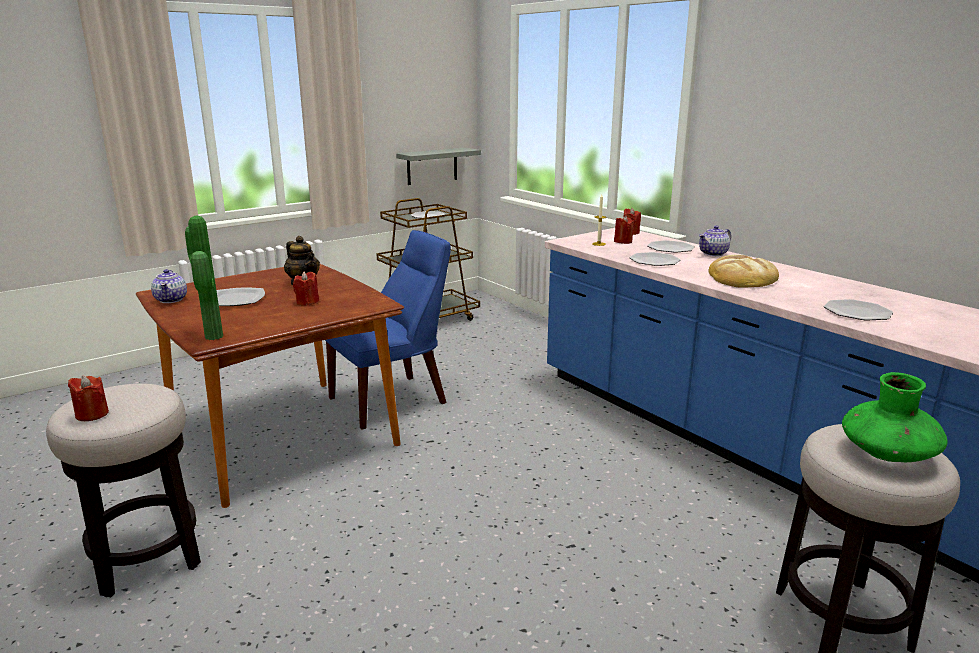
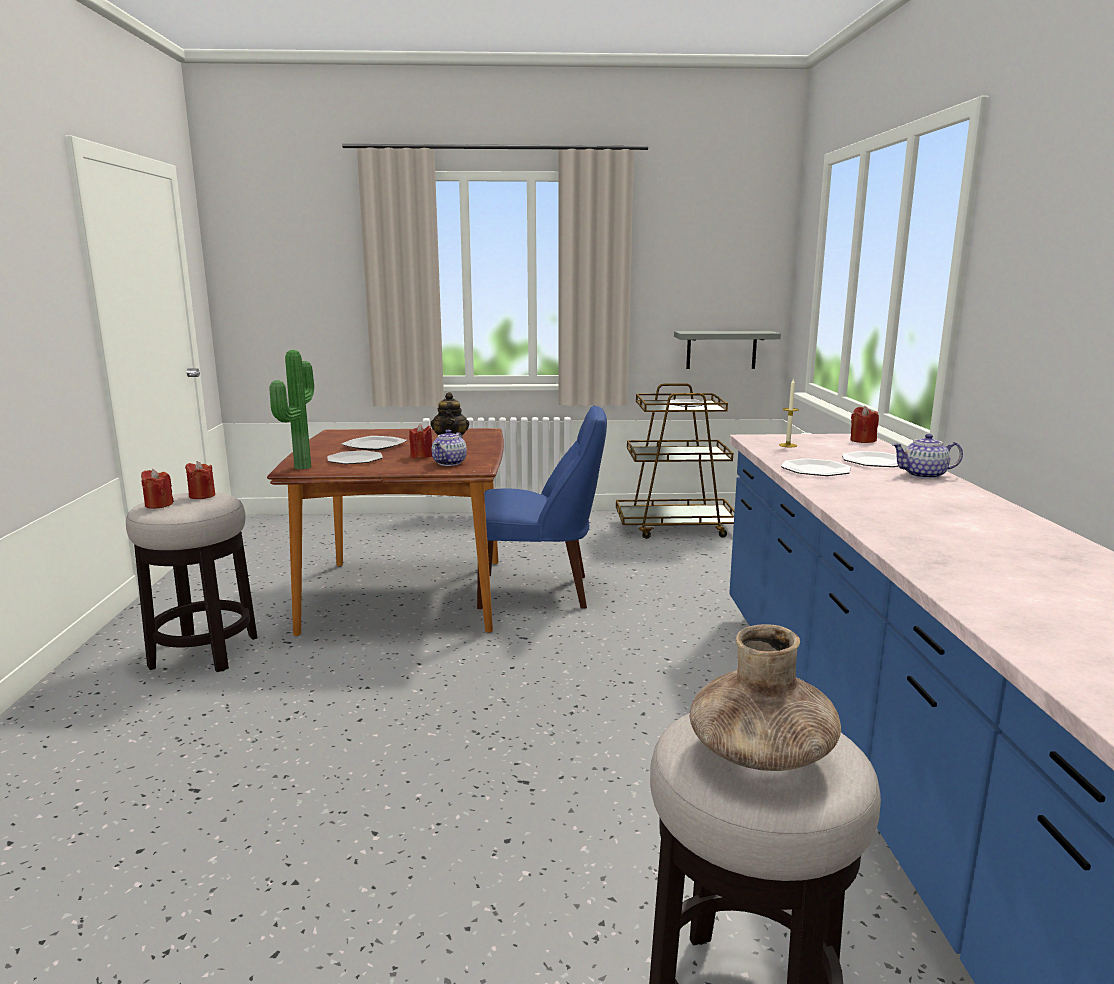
camera: 35 degrees right, 5 degrees down
teapot [151,269,187,303] -> teapot moved to [431,429,467,466]
red candle [614,215,635,244] -> red candle moved to [185,461,216,499]
bread [708,254,779,288] -> none
plate [824,299,893,321] -> plate moved to [327,450,383,464]
green vase [842,372,948,462] -> brown vase [690,625,841,771]

